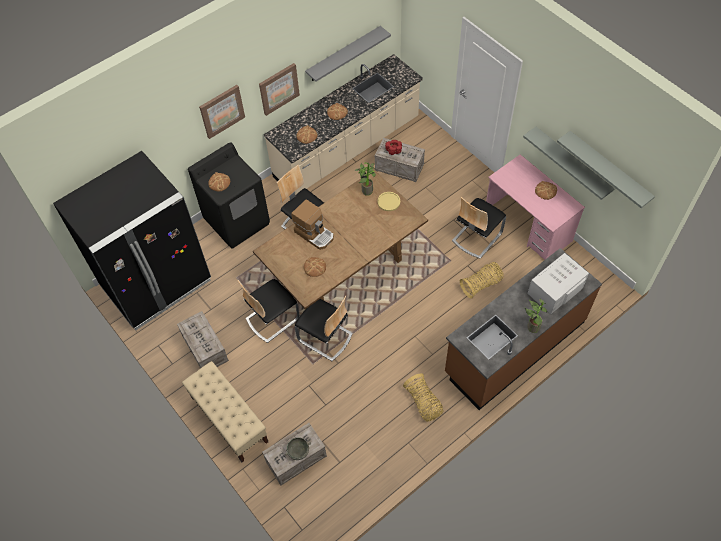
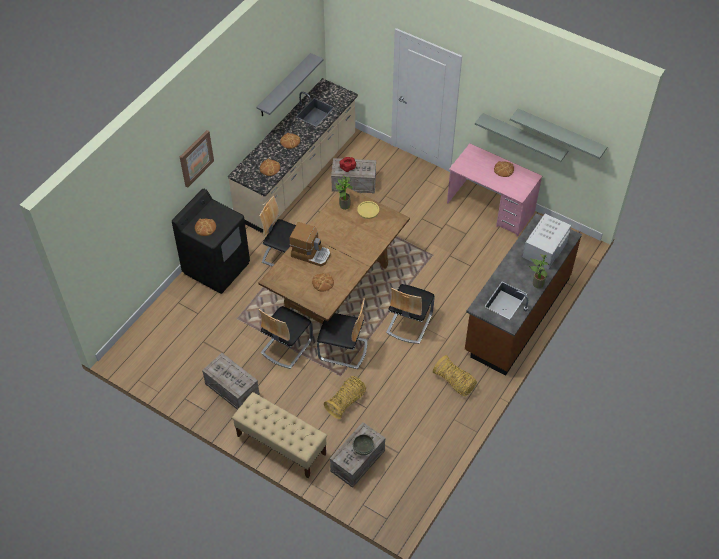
camera: 20 degrees left, 5 degrees down
black fridge [53,151,211,330] -> none
picture [259,63,300,116] -> none
chair [452,197,506,259] -> chair moved to [386,284,435,344]
basket [460,262,504,298] -> basket moved to [324,376,366,419]

